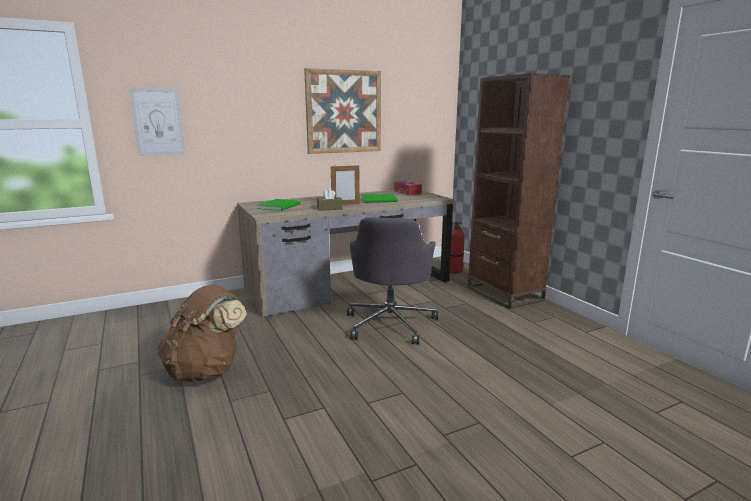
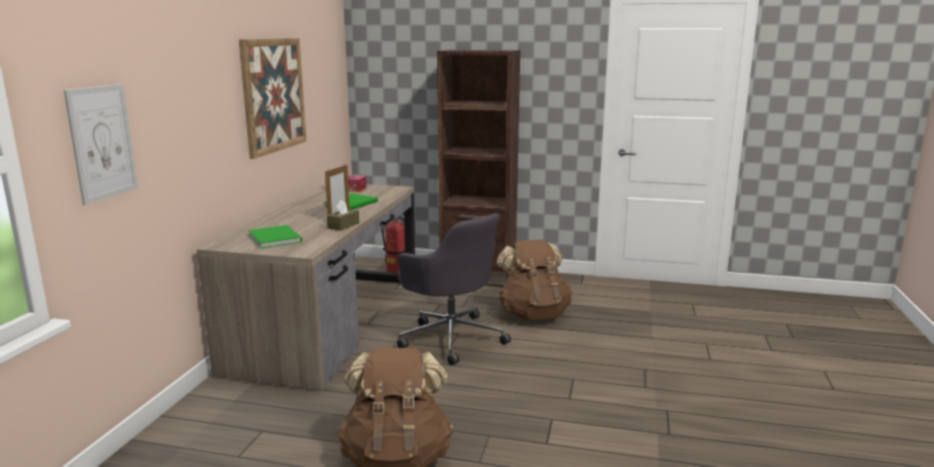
camera: 50 degrees left, 0 degrees up
none -> brown backpack [497,239,572,319]

